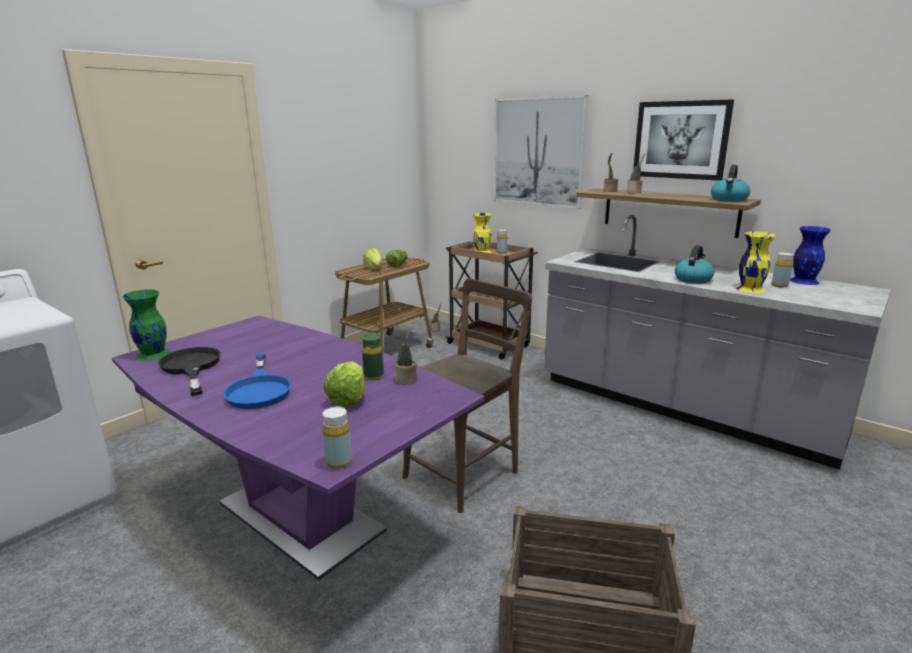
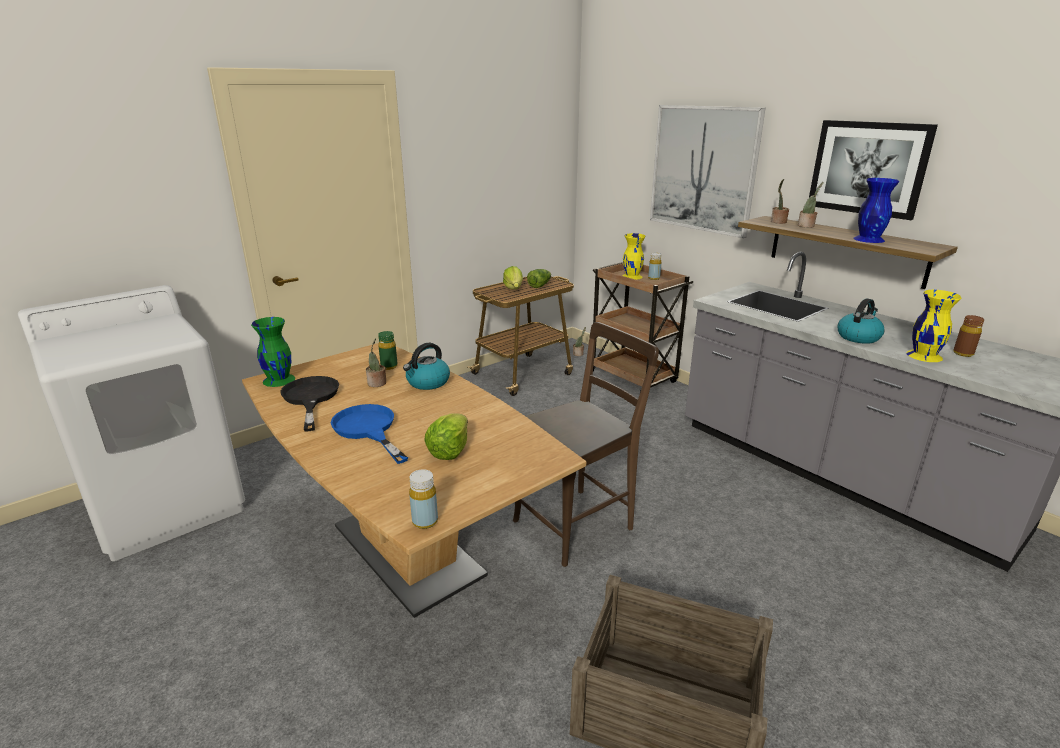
camera: 10 degrees right, 5 degrees up
purple dining table [112,316,484,581] -> brown dining table [242,343,586,618]
blue frying pan [223,353,292,409] -> blue frying pan turned 150 degrees clockwise [331,404,408,464]
green bottle [362,334,384,380] -> green bottle moved to [378,331,398,370]
potted plant [394,328,417,385] -> potted plant moved to [366,338,386,387]
kettle [711,165,750,202] -> kettle moved to [403,343,450,390]
yellow bottle [771,252,794,288] -> brown bottle [953,315,984,357]
blue vase [790,226,831,285] -> blue vase moved to [853,178,899,243]

